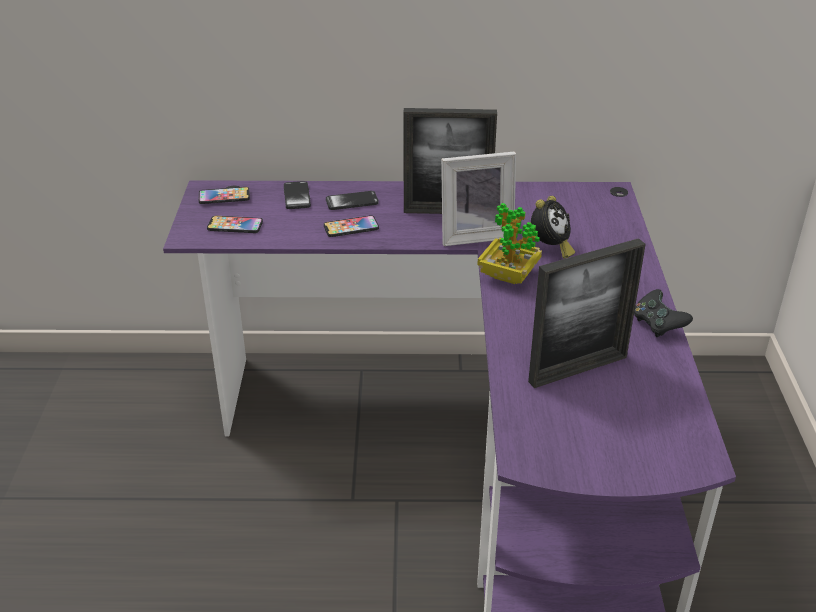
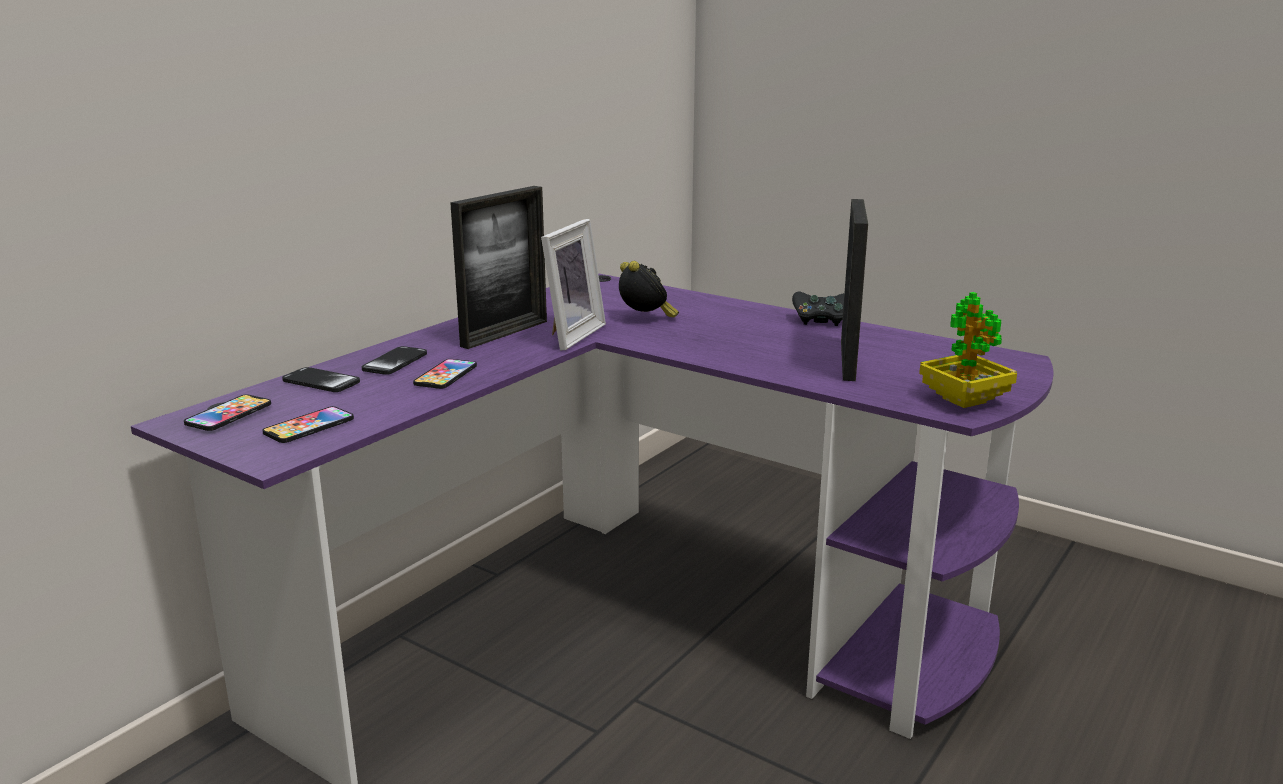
camera: 55 degrees left, 15 degrees down
potted plant [477,203,542,284] -> potted plant moved to [919,292,1017,408]

